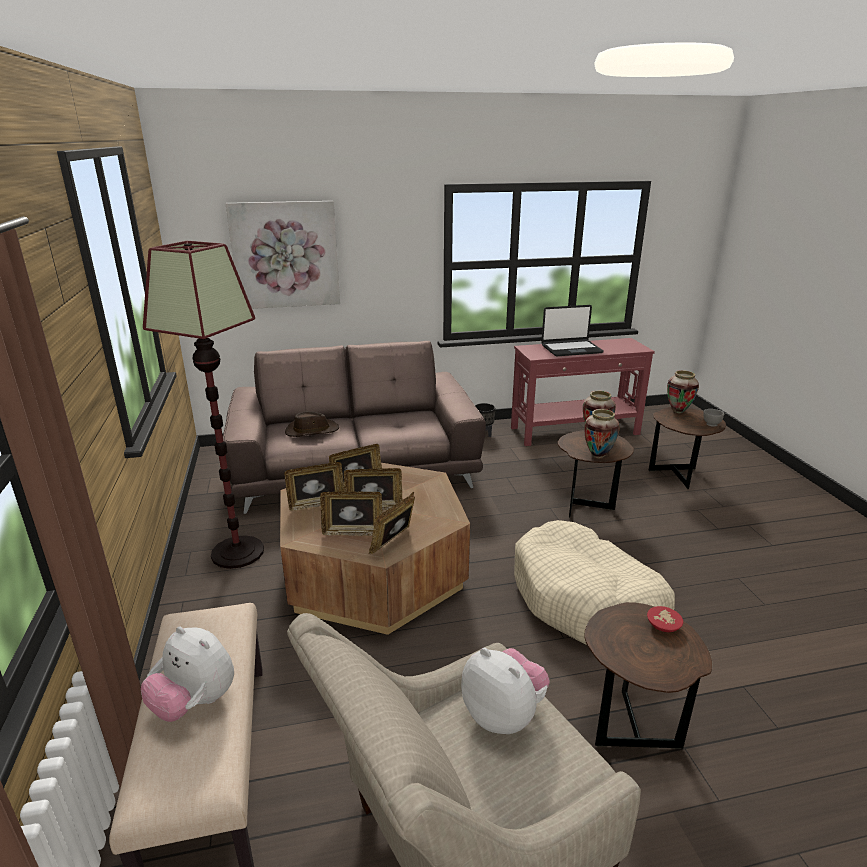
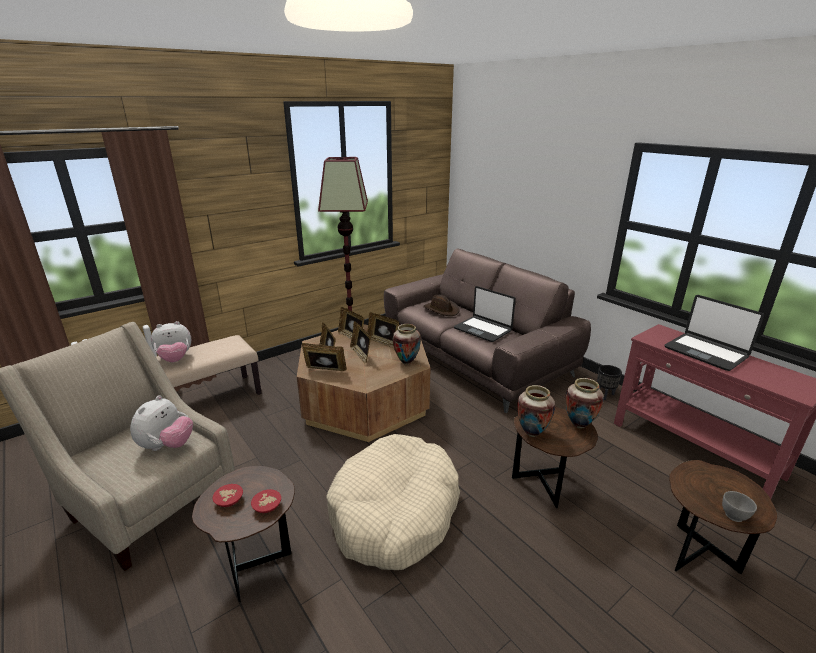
camera: 65 degrees right, 0 degrees up
plush toy [141,626,234,722] -> plush toy turned 120 degrees counterclockwise [151,321,191,362]
picture [226,201,340,309] -> none
vase [667,370,699,413] -> vase moved to [393,324,421,365]
none -> red bowl [213,484,243,507]
none -> laptop [454,286,516,342]

